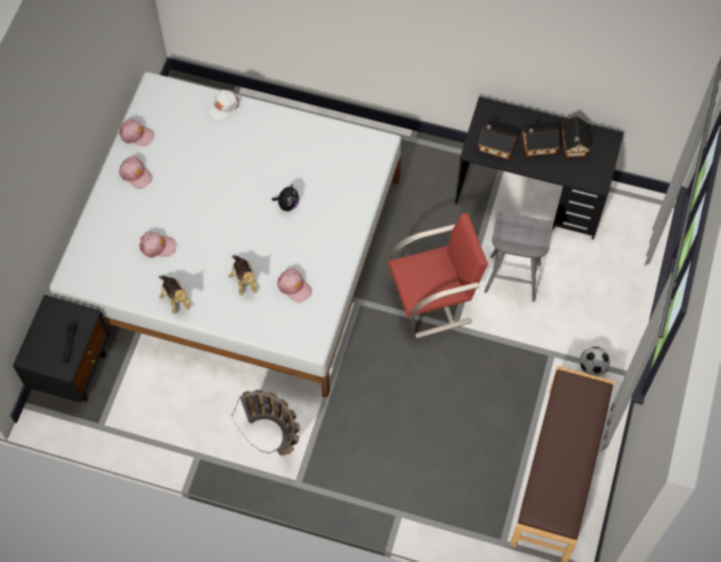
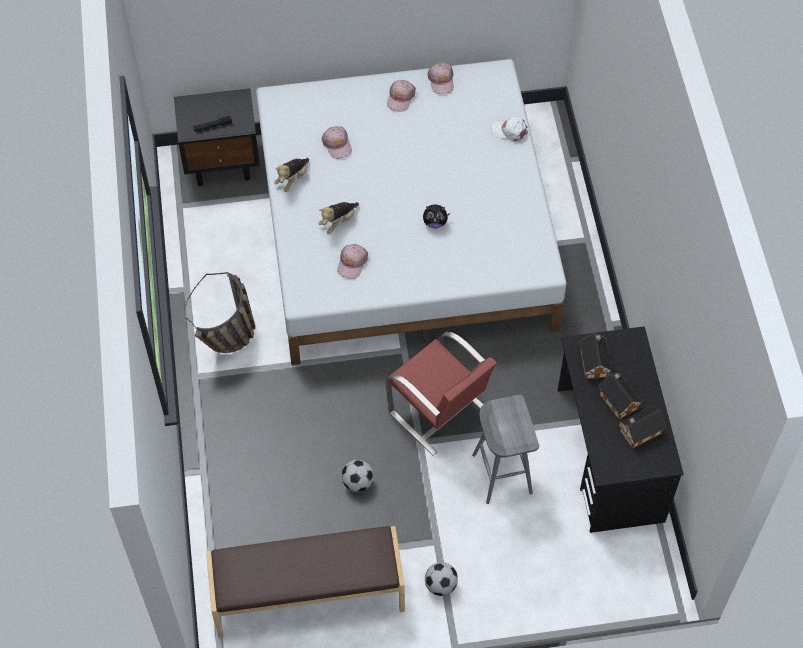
camera: 65 degrees right, 5 degrees down
none -> football [341,460,374,492]

